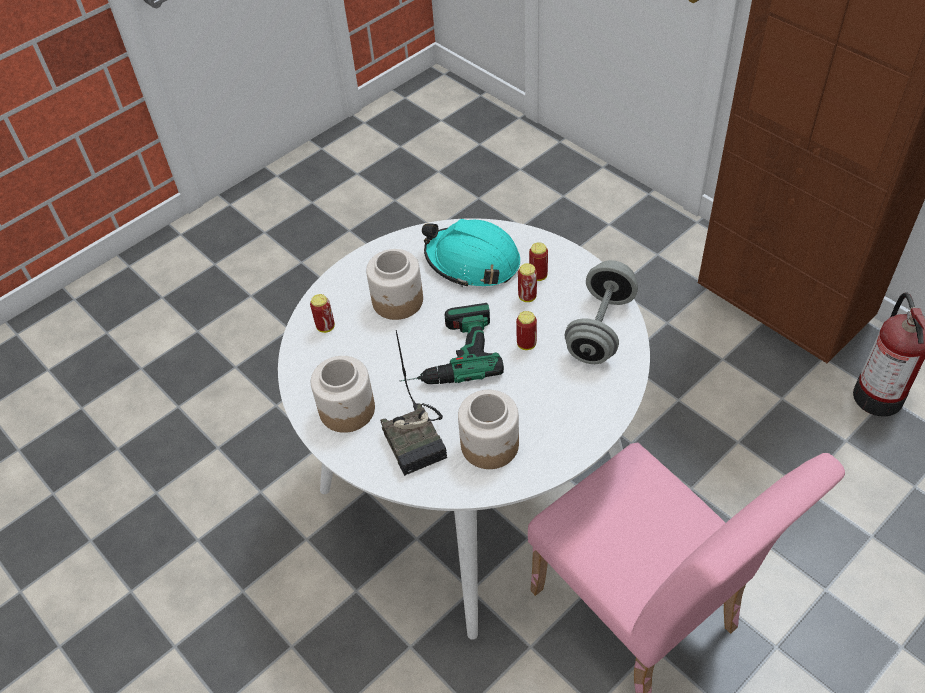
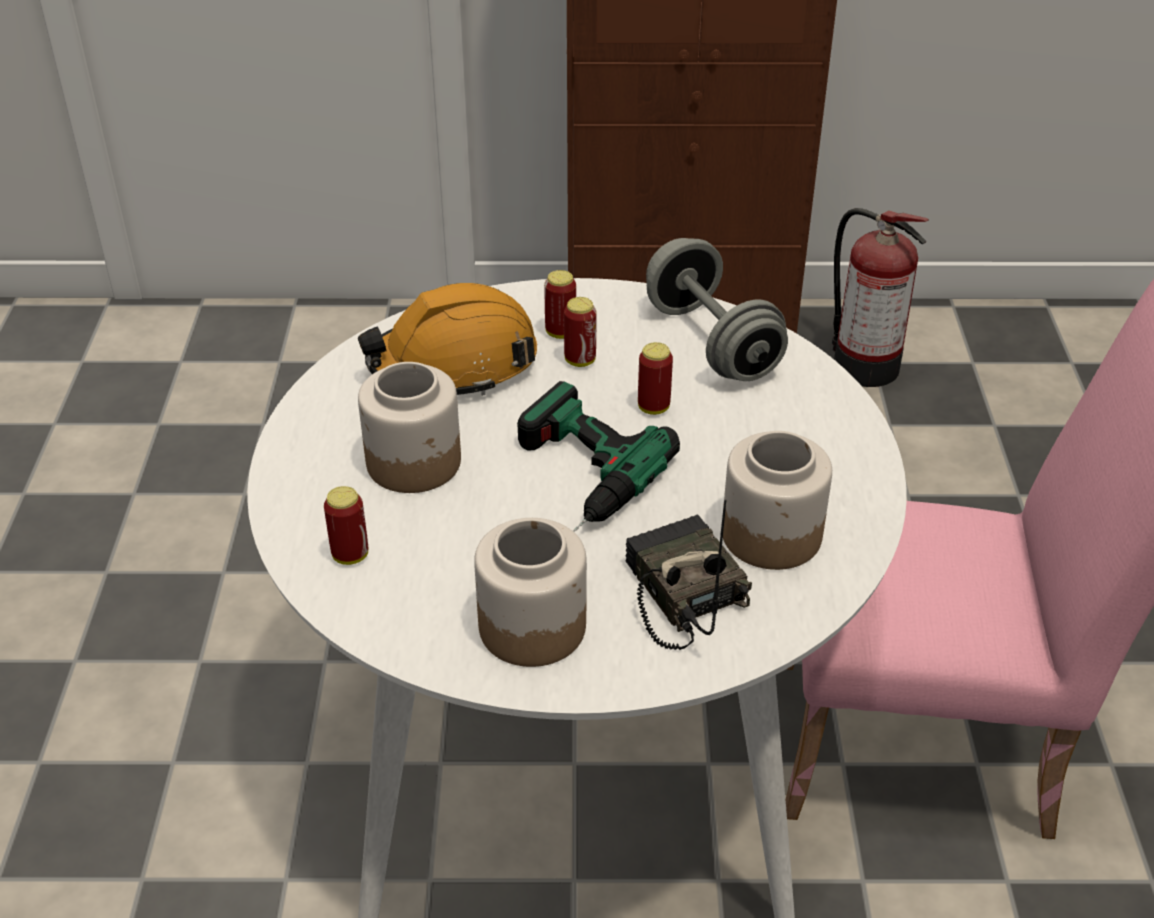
camera: 50 degrees left, 10 degrees down
radio [380,330,447,476] -> radio turned 135 degrees counterclockwise [626,499,752,650]
turquoise hard hat [422,219,520,287] -> orange hard hat [358,283,537,396]

